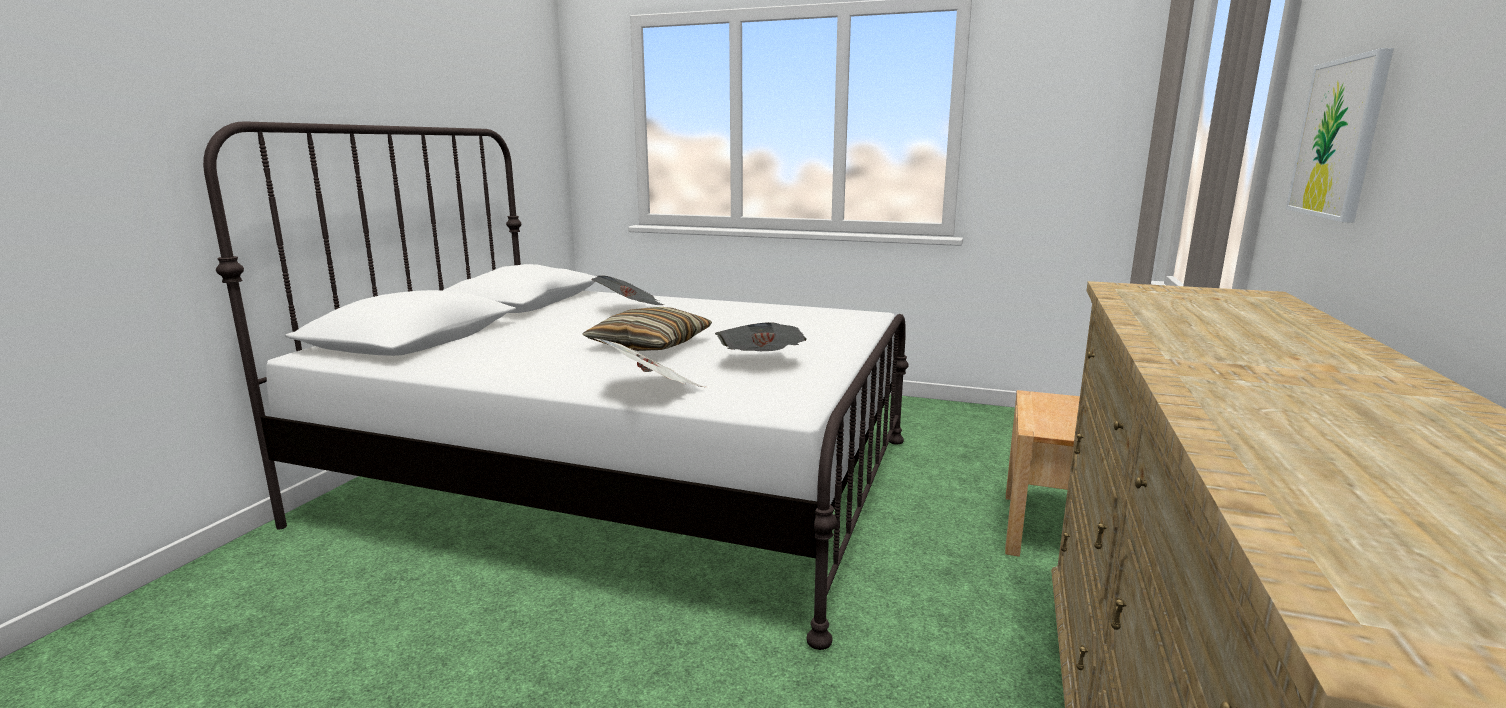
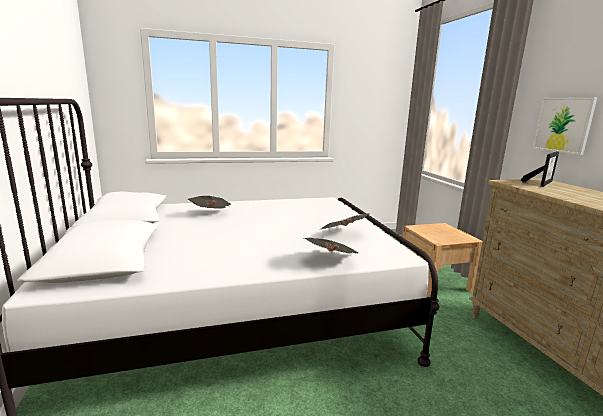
camera: 35 degrees left, 0 degrees up
pillow [582,307,712,351] -> none
none -> picture frame [521,151,559,187]

